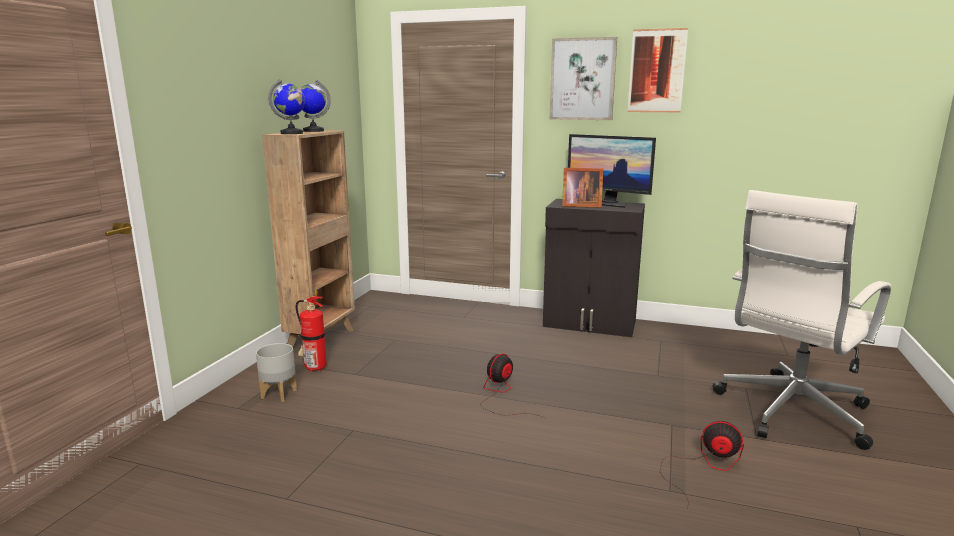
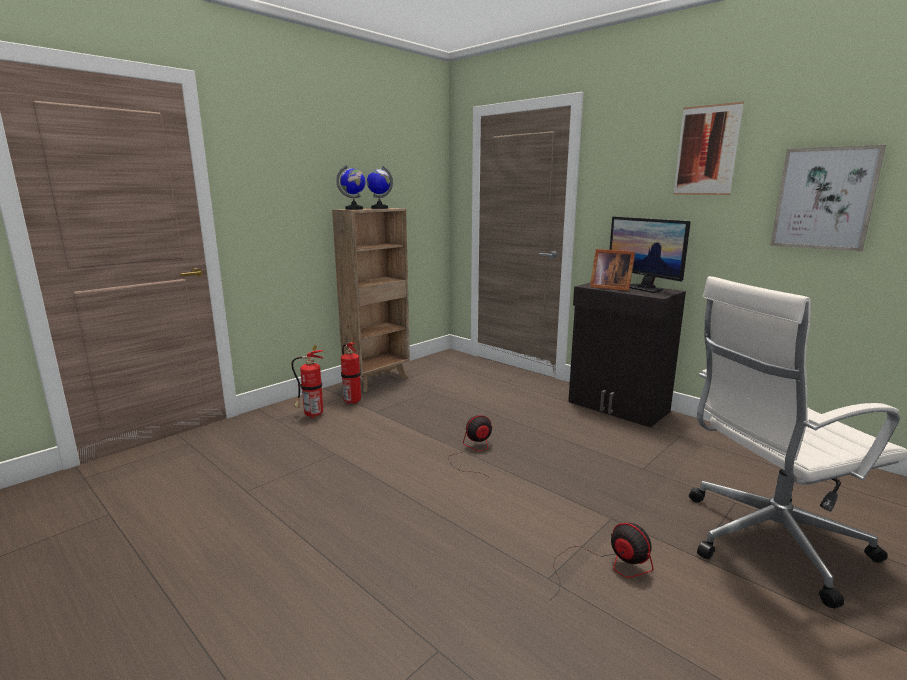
camera: 25 degrees right, 0 degrees up
grey planter [256,343,297,402] -> fire extinguisher [291,345,324,418]
picture [550,37,617,120] -> picture moved to [770,145,886,252]

